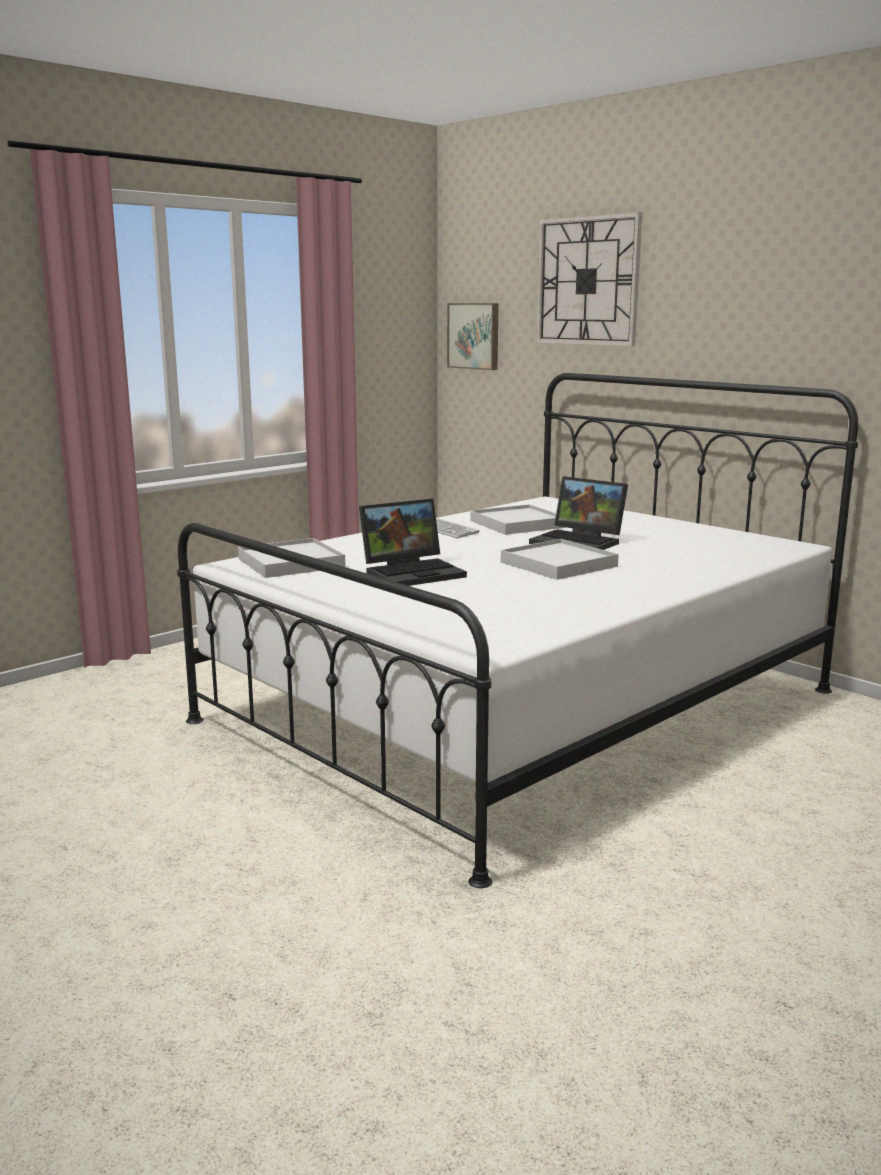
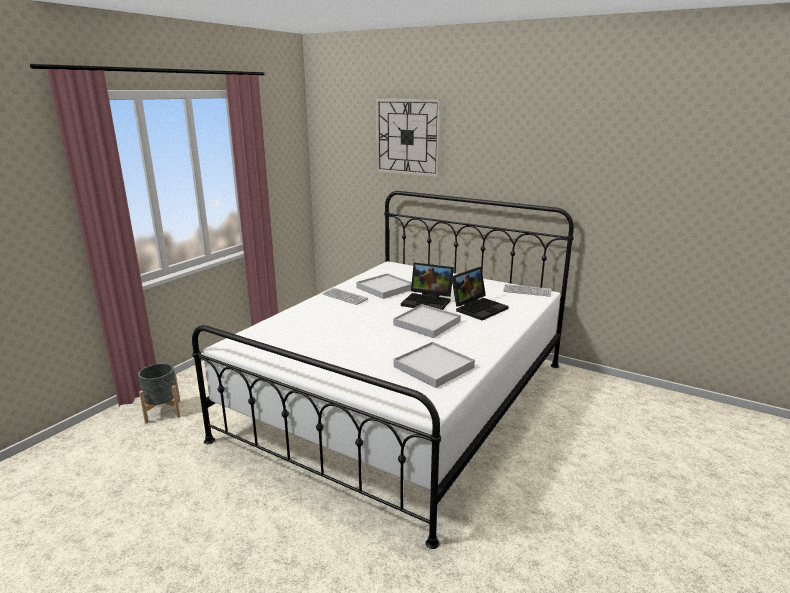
camera: 15 degrees left, 5 degrees up
white tray [238,538,345,578] -> white tray moved to [393,342,475,388]
laptop [359,499,467,586] -> laptop moved to [451,267,509,320]
picture [447,303,499,370] -> none
none -> grey planter [138,363,181,423]
none -> keyboard [503,284,551,297]

